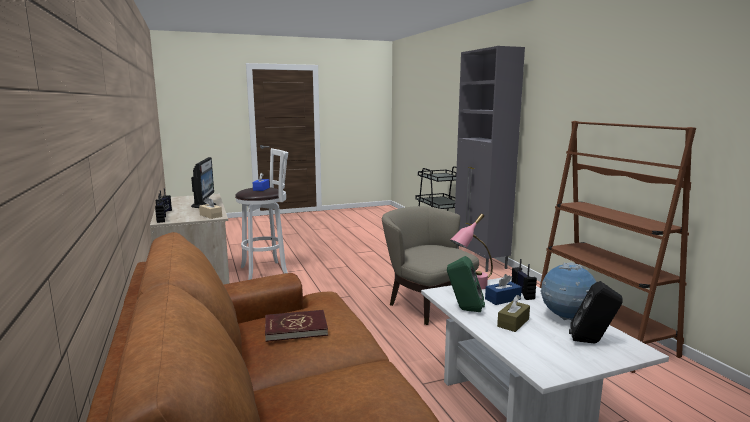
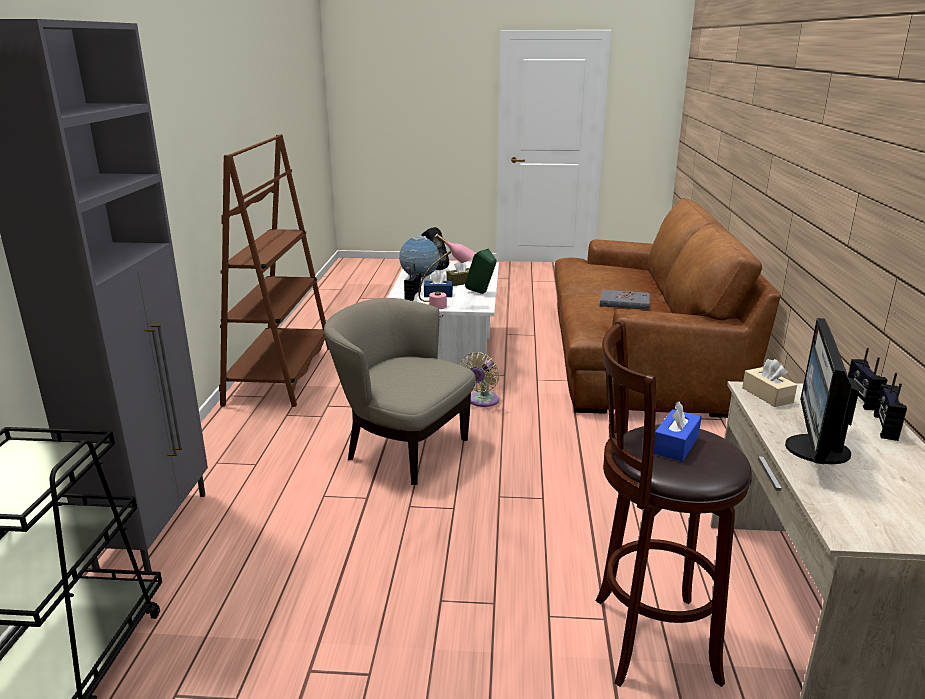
camera: 155 degrees left, 10 degrees up
white stool [235,148,288,280] -> brown stool [595,321,752,687]
red book [265,310,328,342] -> grey book [600,290,650,310]
beige armchair [382,206,479,325] -> beige armchair turned 135 degrees clockwise [324,298,476,485]
none -> beige fan [460,352,499,407]

